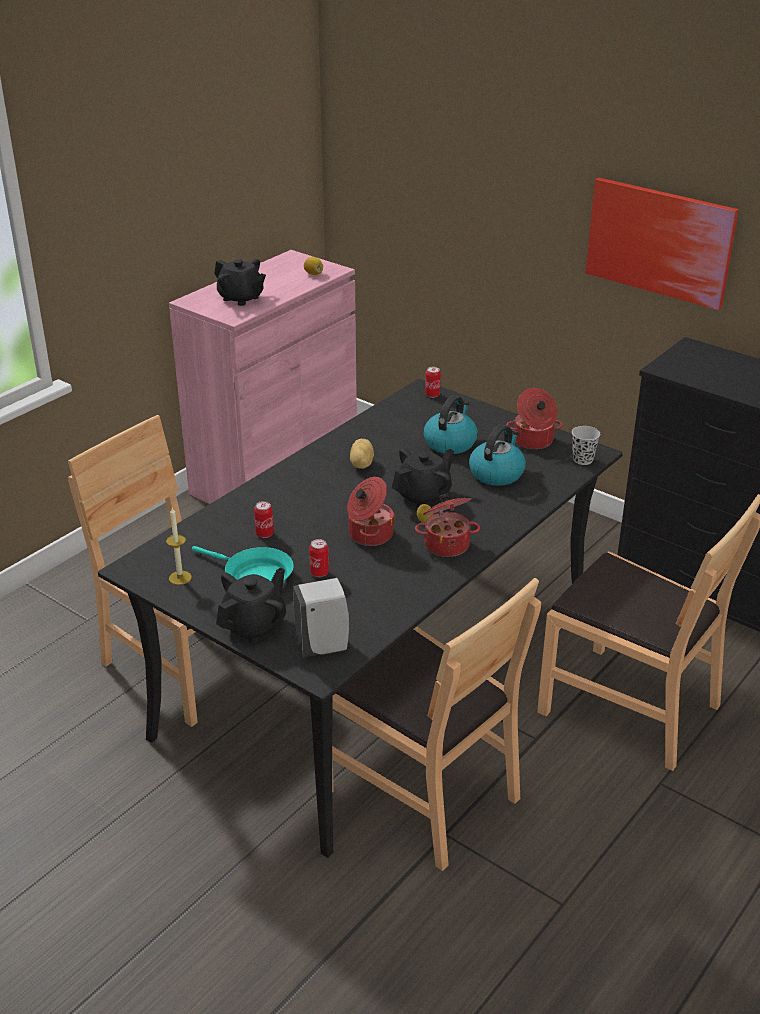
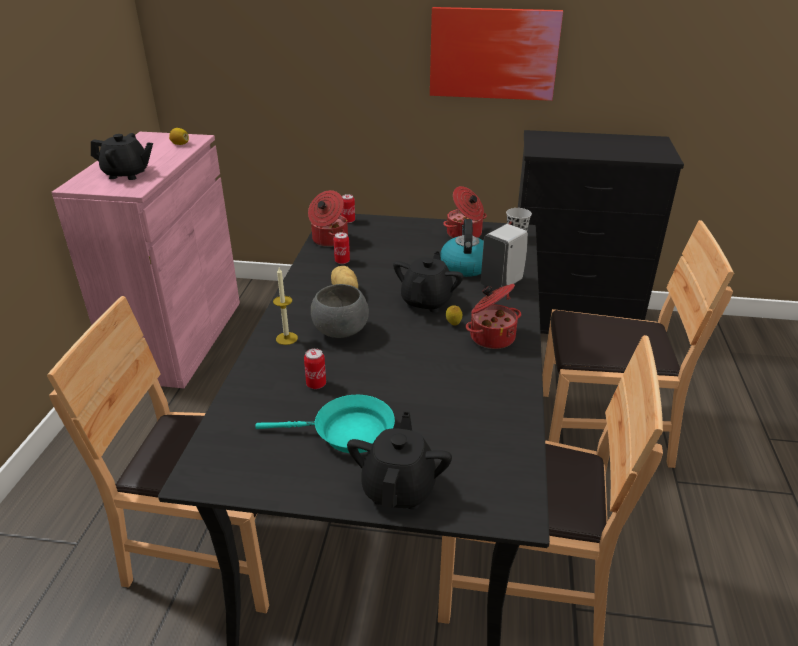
camera: 30 degrees left, 0 degrees up
candle [166,508,192,585] -> candle moved to [273,268,298,345]
white soap dispenser [293,578,349,658] -> white soap dispenser moved to [481,224,528,290]
can [309,539,329,577] -> can moved to [334,232,350,264]
cooking pot [347,477,396,546] -> cooking pot moved to [308,190,348,247]
kettle [423,395,478,454] -> none
none -> grey bowl [311,284,369,338]

